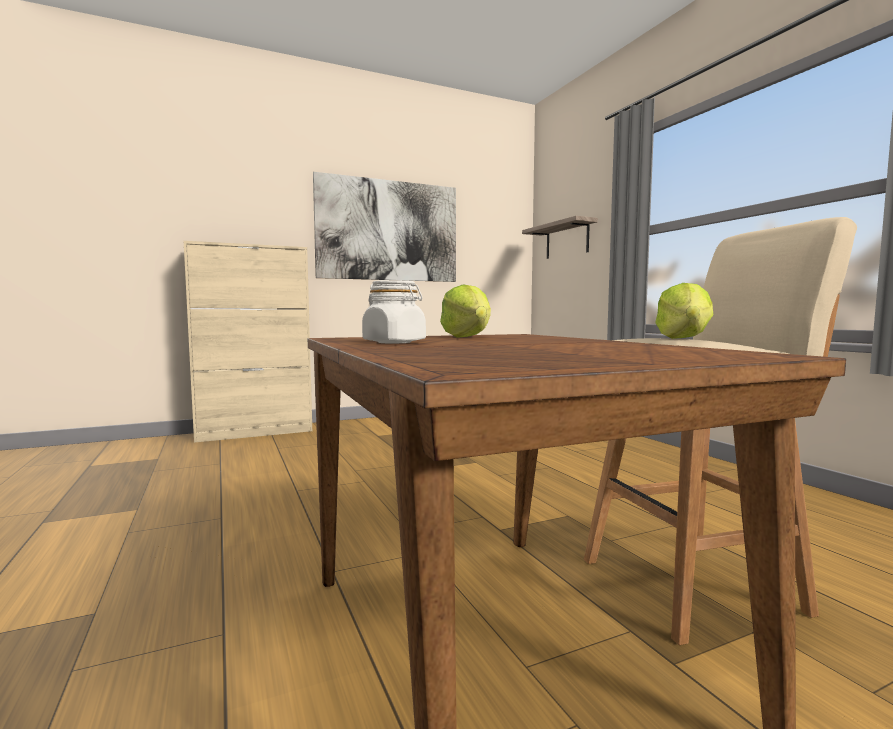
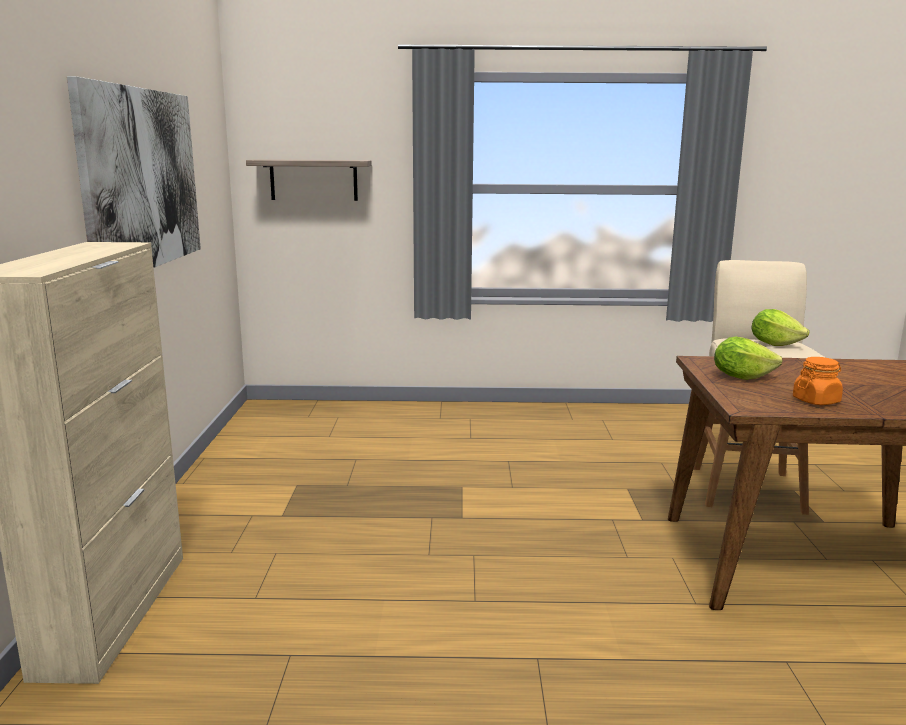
camera: 65 degrees left, 10 degrees up
white jar [362,280,426,343] -> orange jar [793,357,843,405]

